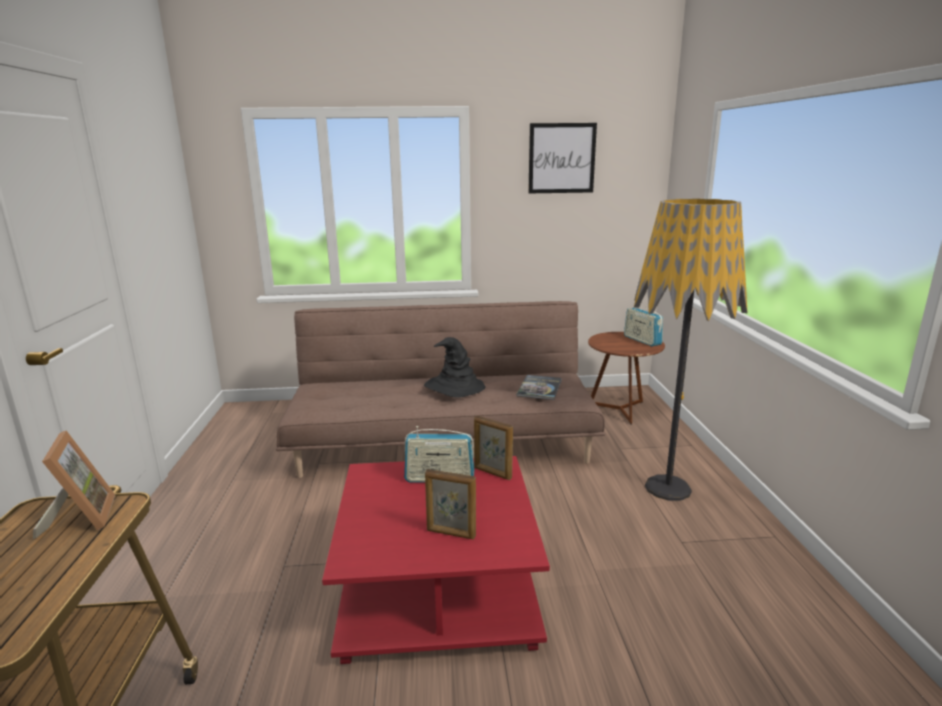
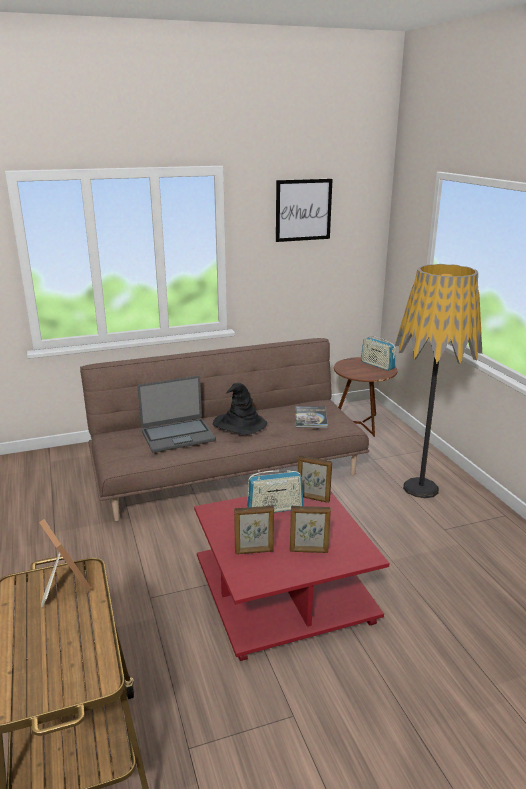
camera: 15 degrees left, 5 degrees up
none -> laptop [138,376,216,453]
none -> picture frame [234,506,274,554]

